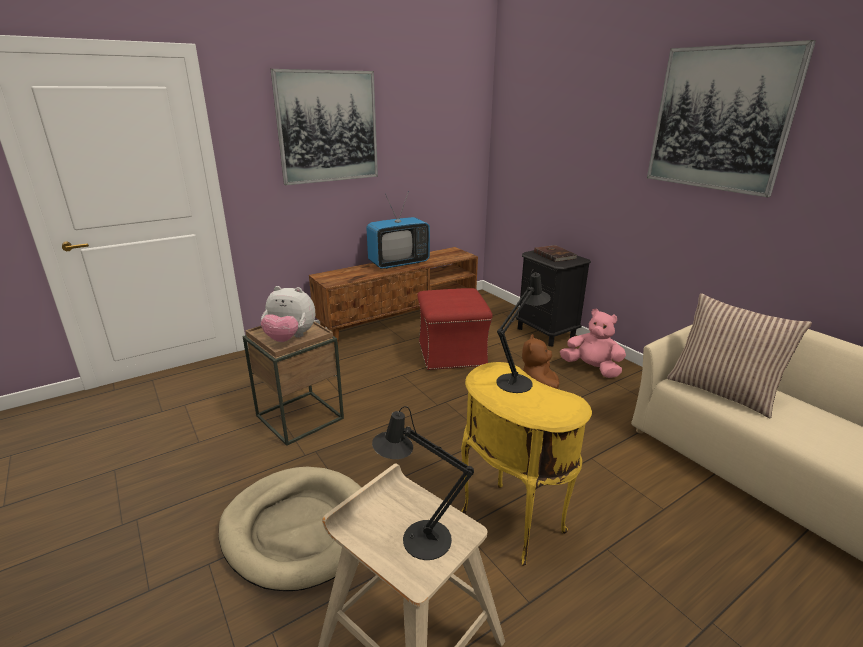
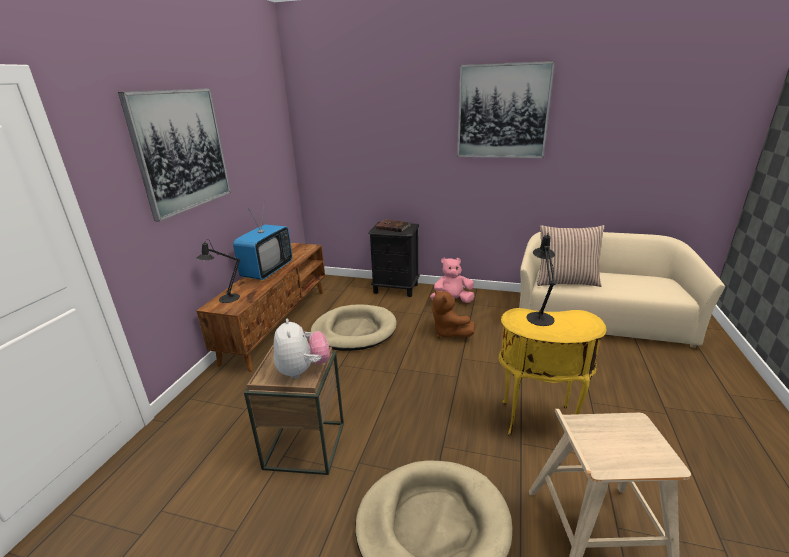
camera: 40 degrees left, 0 degrees up
plush toy [261,286,315,342] -> plush toy turned 75 degrees counterclockwise [274,319,330,379]
black table lamp [372,406,474,560] -> black table lamp moved to [197,239,240,303]
red ottoman [417,288,493,370] -> beige dog bed [311,305,397,351]

